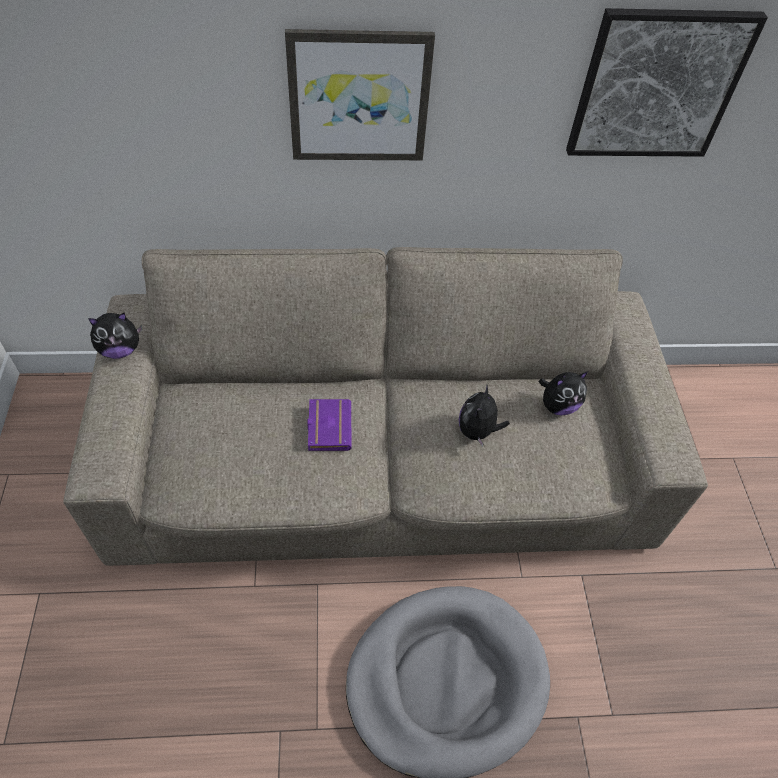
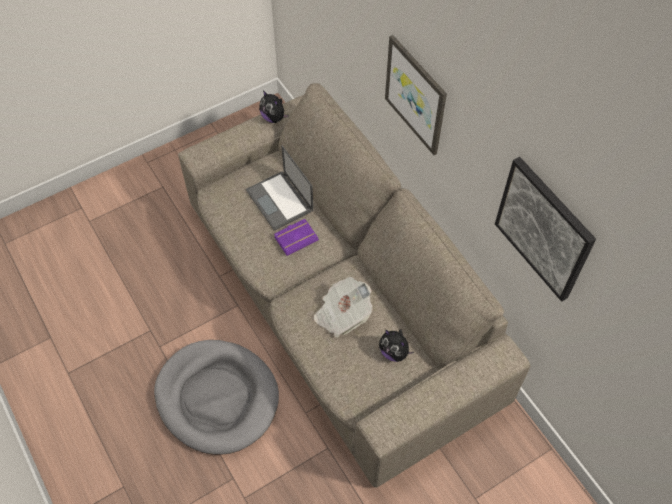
camera: 65 degrees right, 5 degrees up
plush toy [459,385,510,447] -> newspaper [313,277,373,338]
none -> laptop [246,146,313,231]

